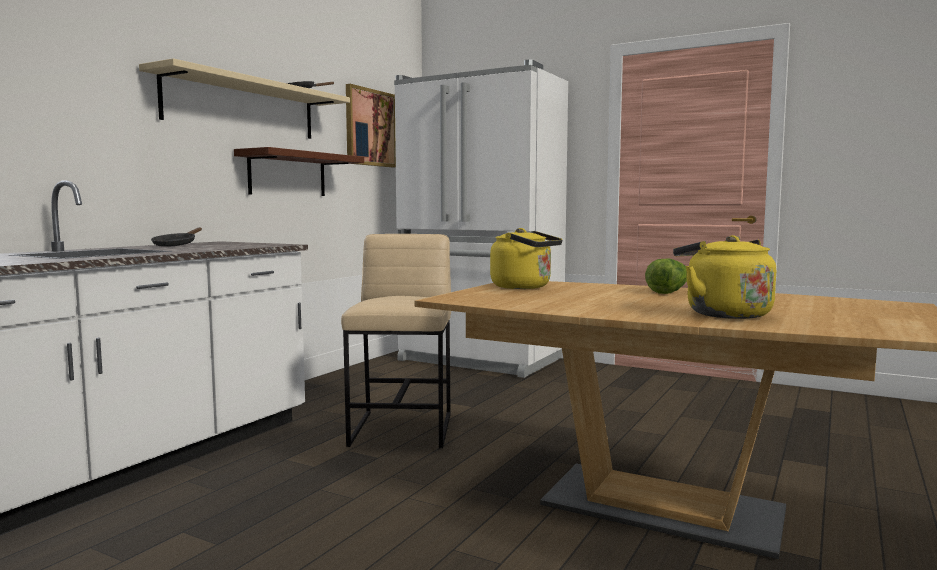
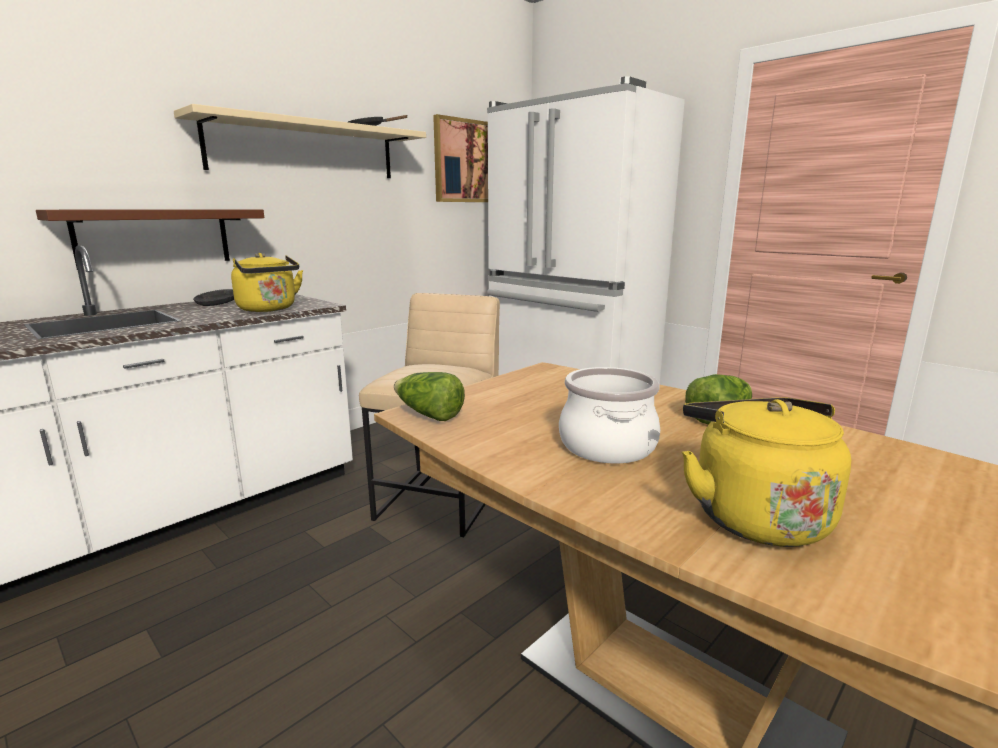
camera: 15 degrees right, 10 degrees up
brown shelf [234,147,364,196] -> brown shelf moved to [36,209,264,268]
yellow kettle [490,228,562,289] -> yellow kettle moved to [231,253,303,312]
none -> lettuce [394,372,465,421]
none -> cooking pot [559,367,660,463]

